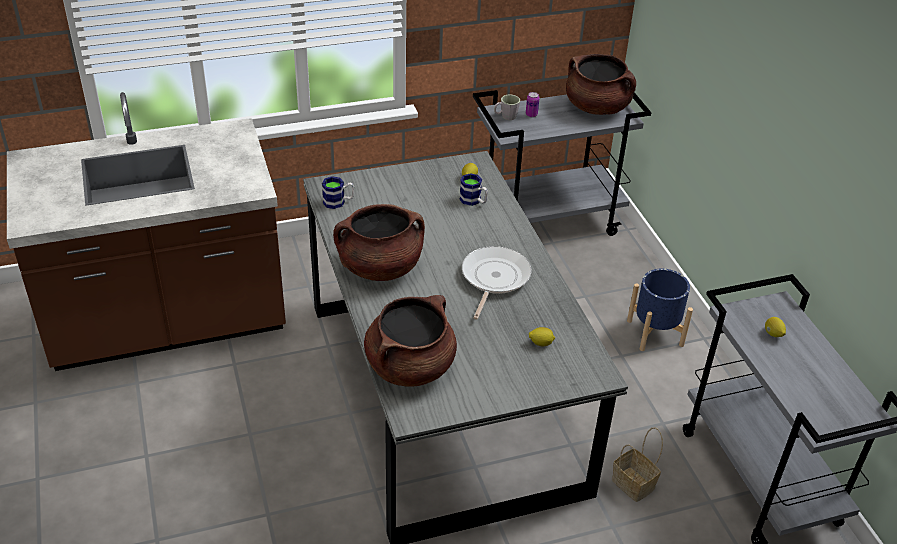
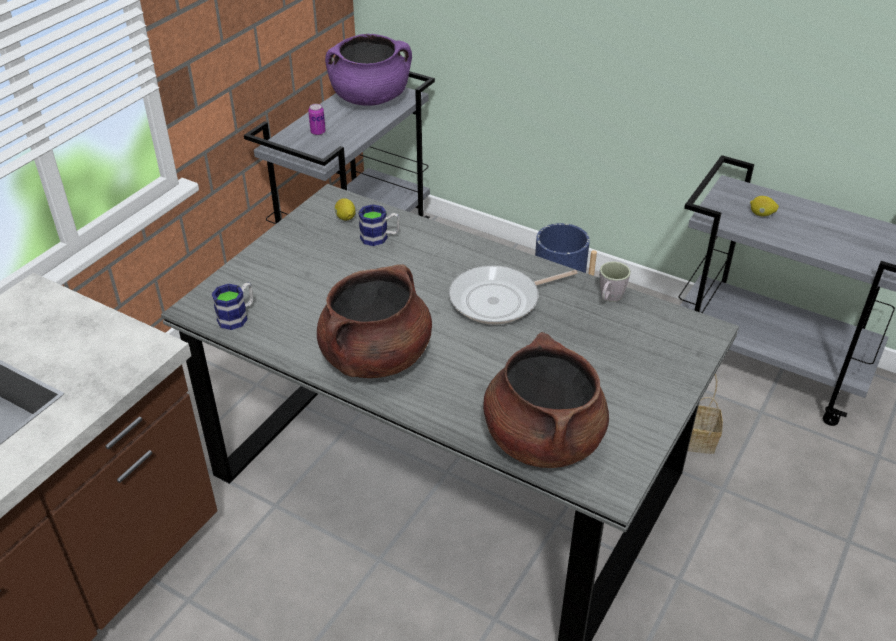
camera: 40 degrees left, 0 degrees up
frying pan [462,246,532,320] -> frying pan turned 90 degrees counterclockwise [449,265,578,325]
grey mug [494,94,520,120] -> grey mug moved to [600,262,631,302]
lemon [529,327,555,346] -> none
brown cooking pot [566,54,636,115] -> purple cooking pot [325,34,412,106]

